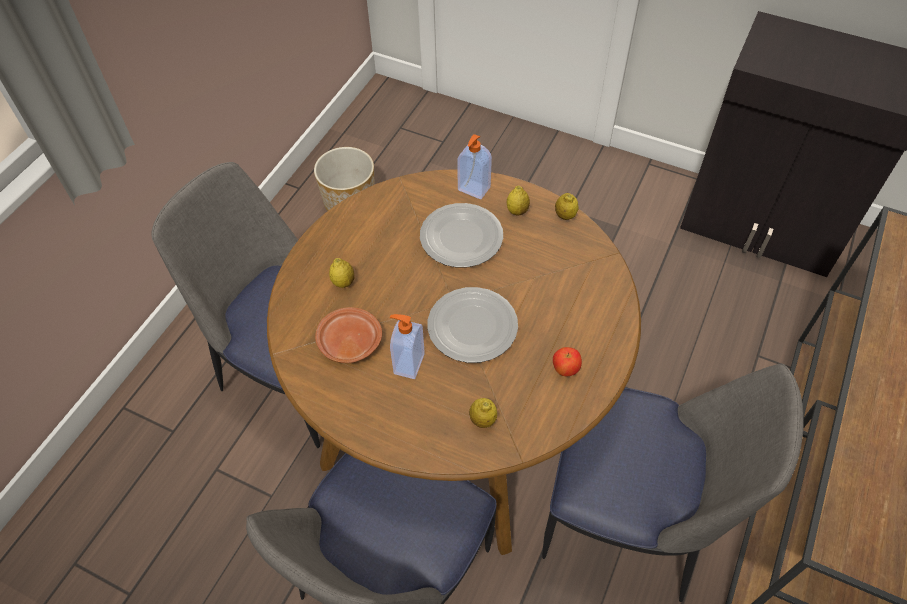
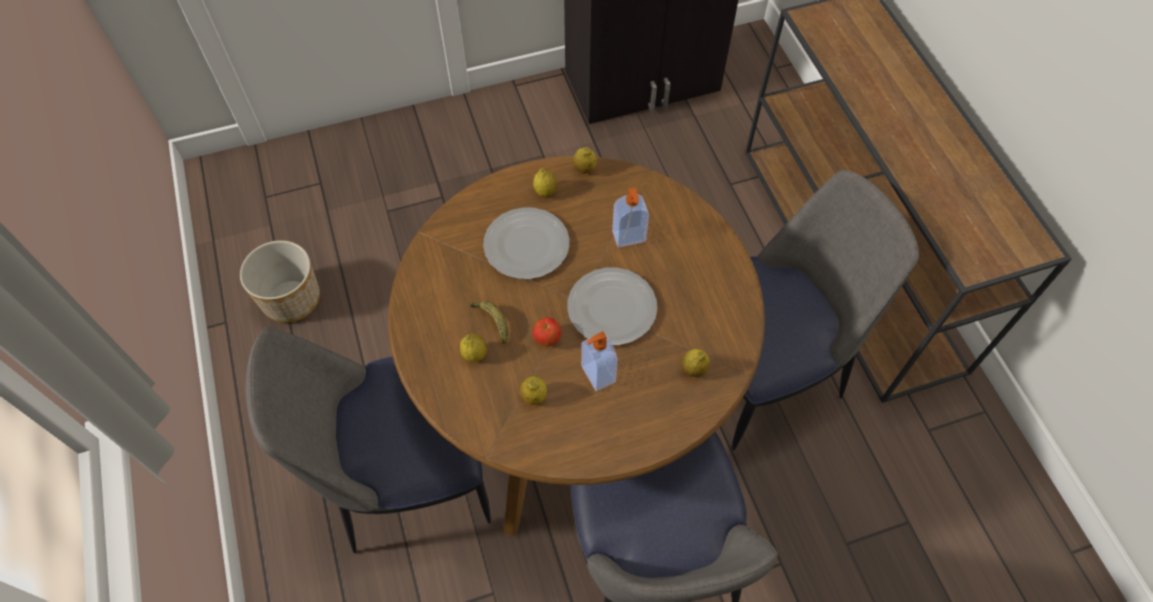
camera: 45 degrees left, 5 degrees up
brown plate [315,307,382,363] -> lemon [520,376,547,405]
soap dispenser [457,134,492,199] -> soap dispenser moved to [612,187,649,248]
apple [553,347,582,376] -> apple moved to [533,317,561,346]
none -> banana [470,301,508,344]

